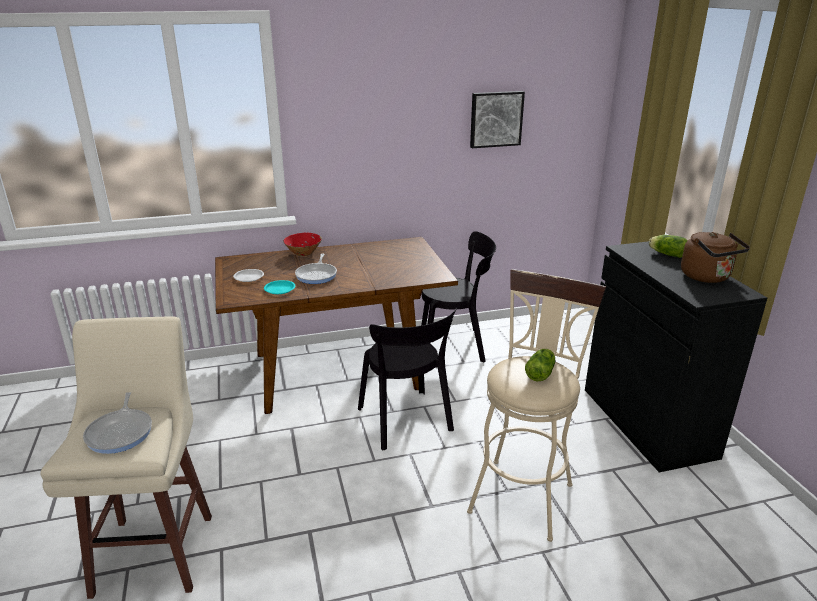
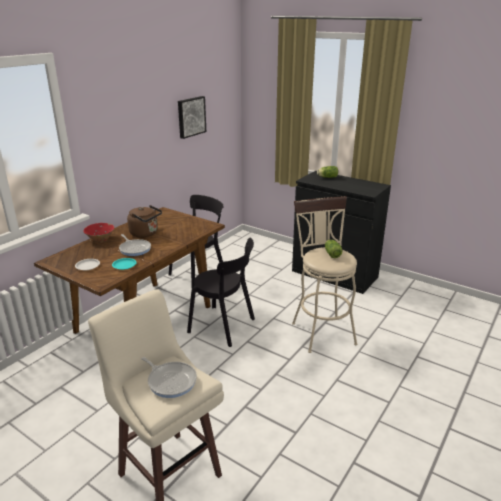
camera: 40 degrees left, 0 degrees up
brown kettle [681,232,750,283] -> brown kettle moved to [127,205,162,238]

